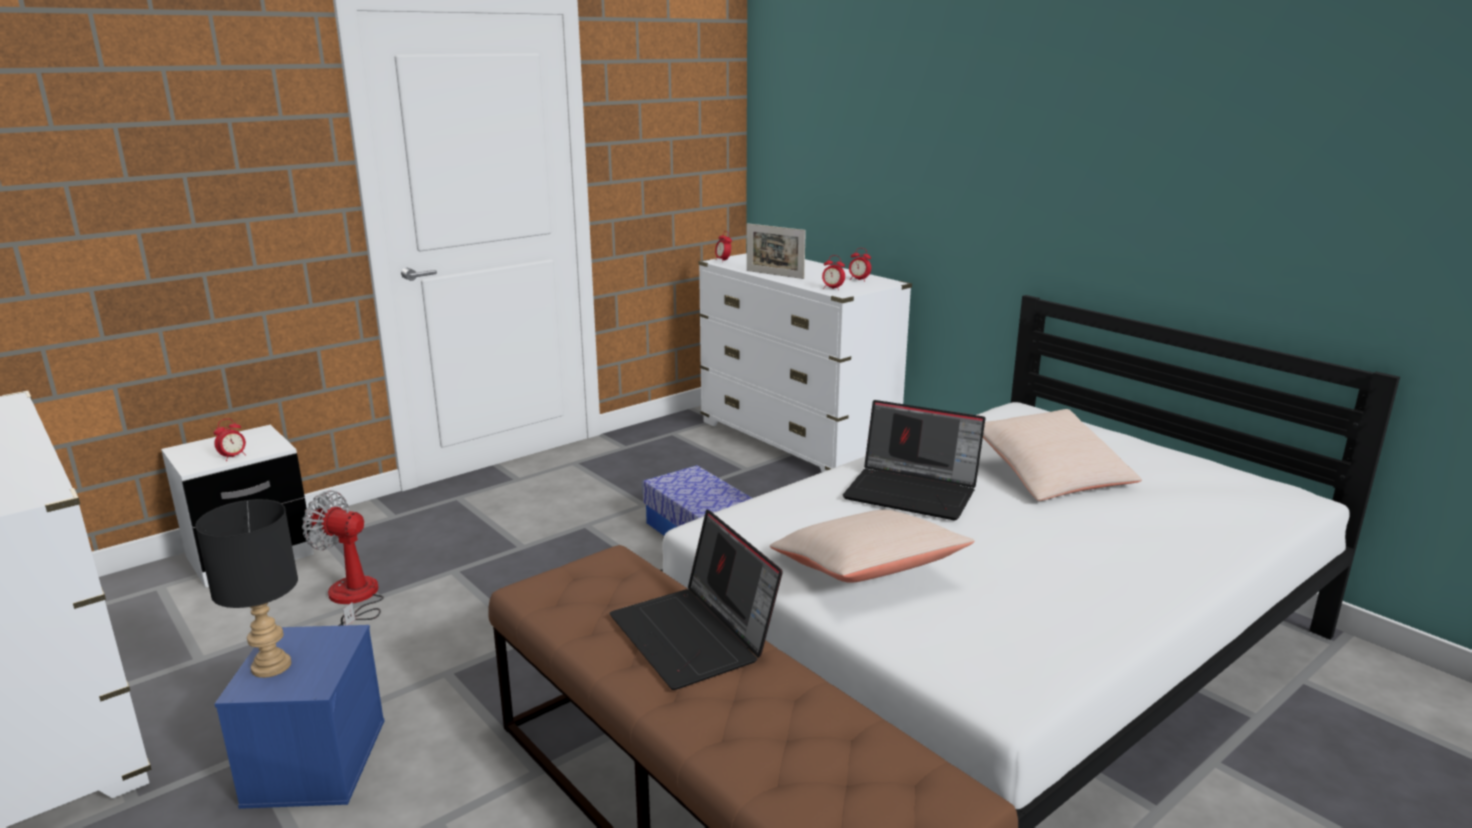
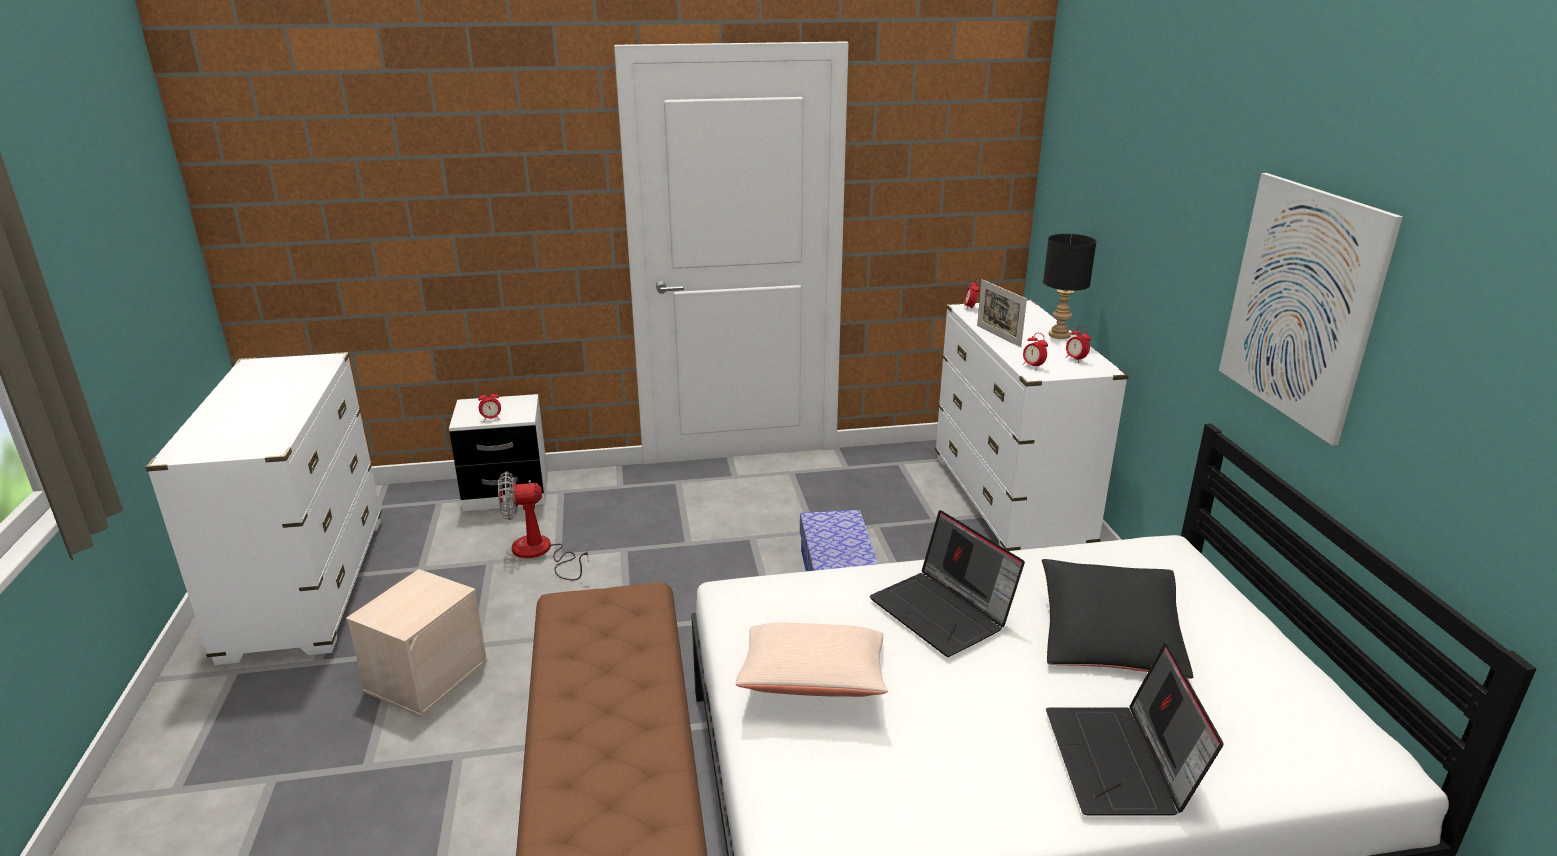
camera: 30 degrees right, 5 degrees up
black table lamp [195,499,298,678] -> black table lamp moved to [1043,234,1097,339]
blue storage box [215,625,384,809] -> beige storage box [346,569,487,717]
fan [302,491,384,626] -> fan turned 60 degrees counterclockwise [498,471,589,580]
laptop [610,510,783,690] -> laptop moved to [1046,643,1223,816]
beige pillow [983,409,1142,501] -> black pillow [1042,559,1193,679]
none -> picture [1219,173,1403,446]

